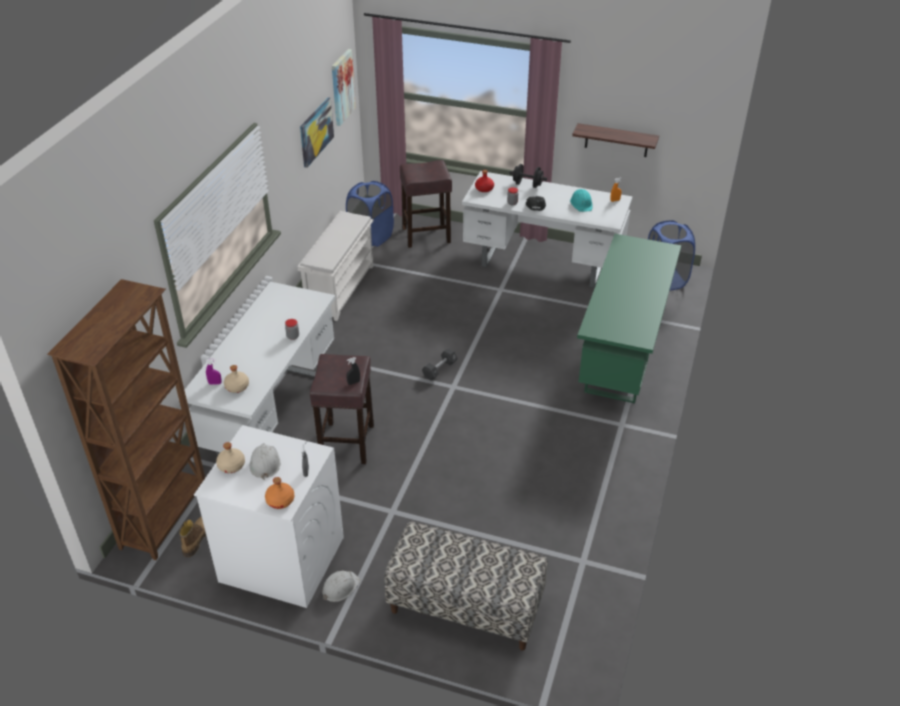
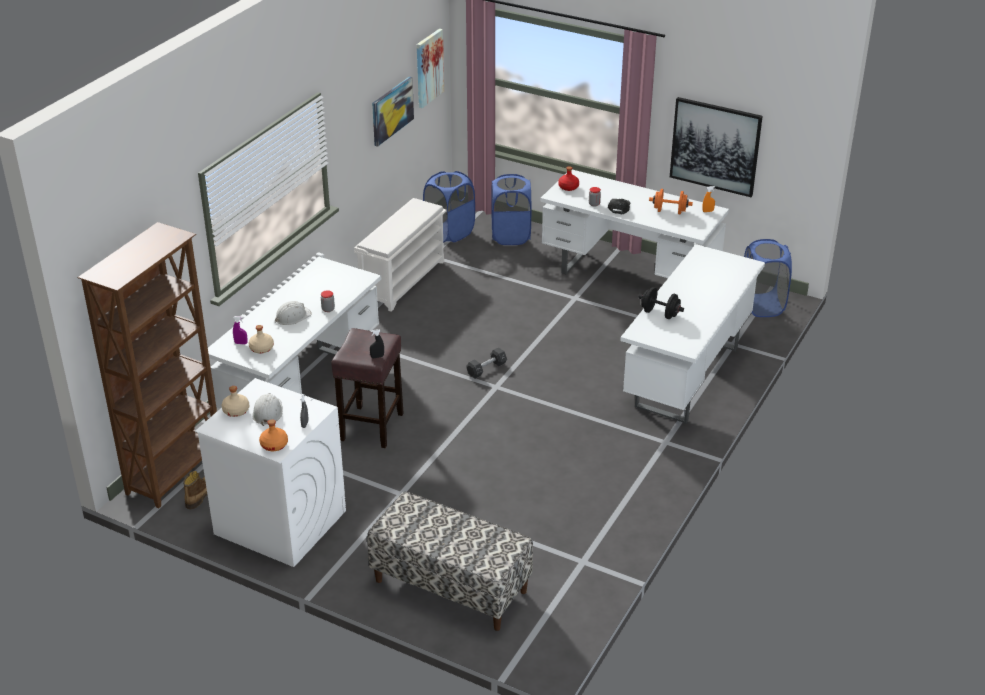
camera: 10 degrees right, 5 degrees down
white hard hat [322,571,360,602] -> white hard hat moved to [275,301,312,325]
brown stool [400,160,452,248] -> blue laundry basket [491,174,532,245]
black dumbbell [509,164,547,188] -> black dumbbell moved to [638,287,684,319]
turquoise hard hat [570,189,593,212] -> orange dumbbell [649,189,693,214]
shelf [572,123,659,157] -> picture [670,97,763,197]
green desk [577,234,681,404] -> white desk [620,244,765,424]

